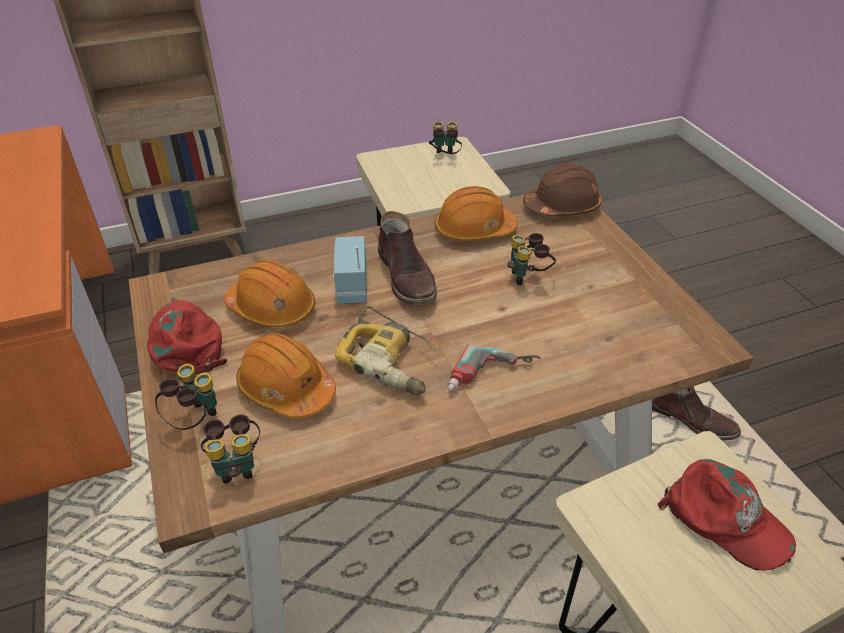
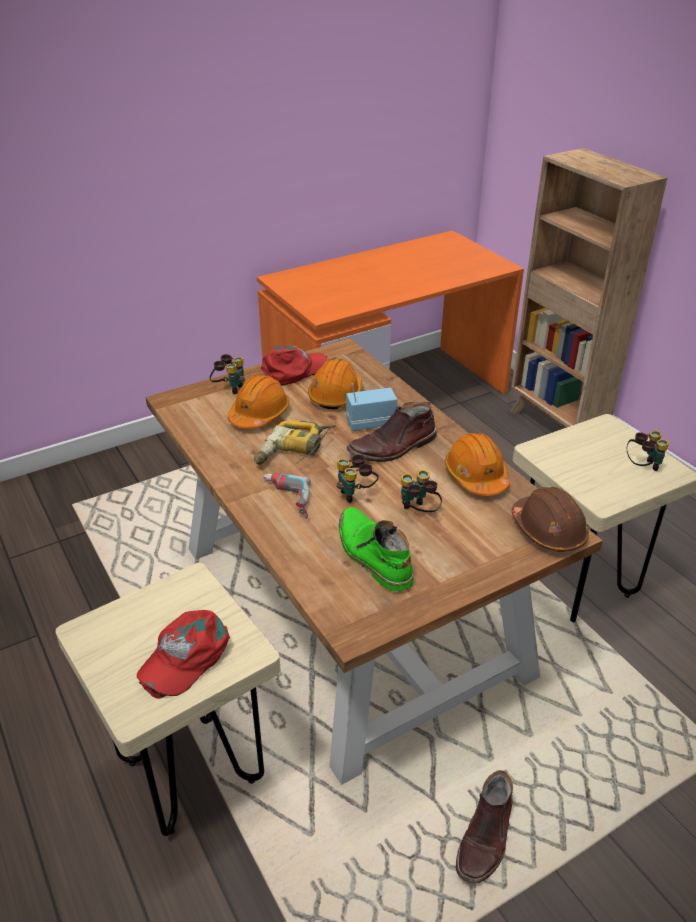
camera: 80 degrees right, 5 degrees down
binoculars [201,414,260,484] -> binoculars moved to [337,454,379,503]
none -> green boot [339,507,414,591]

